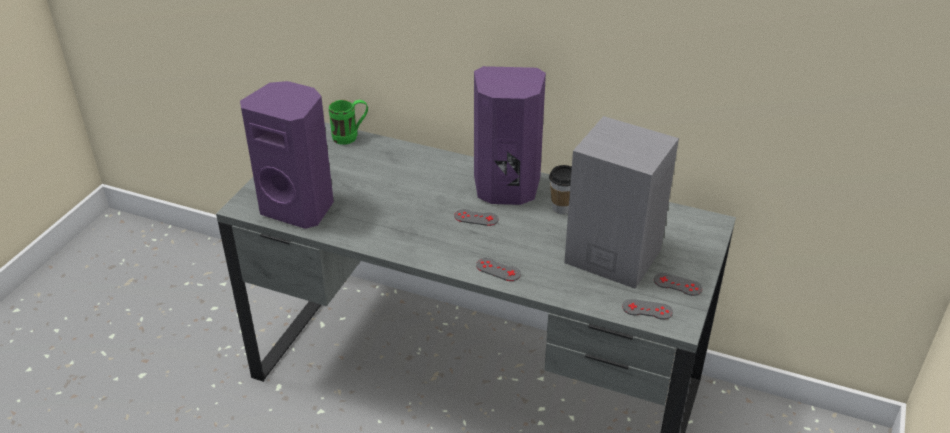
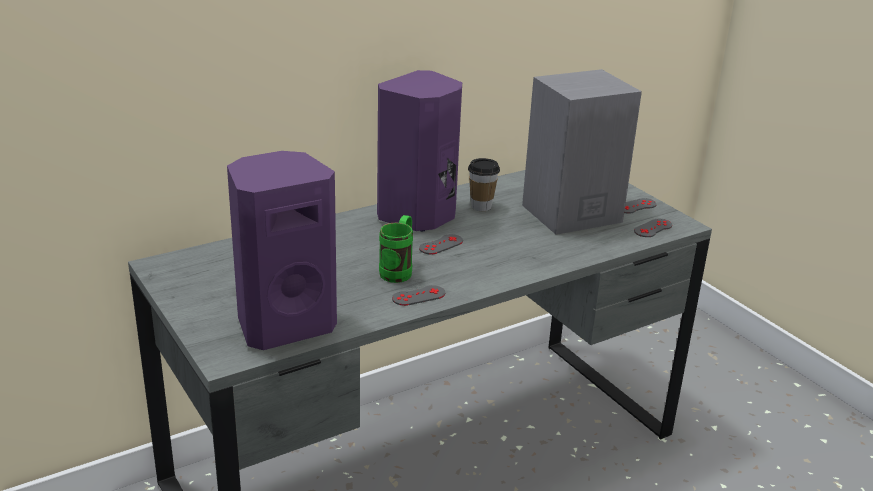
camera: 55 degrees left, 10 degrees down
green mug [329,100,368,145] -> green mug moved to [379,215,413,283]
grey game controller [476,258,521,281] -> grey game controller moved to [392,285,445,306]

